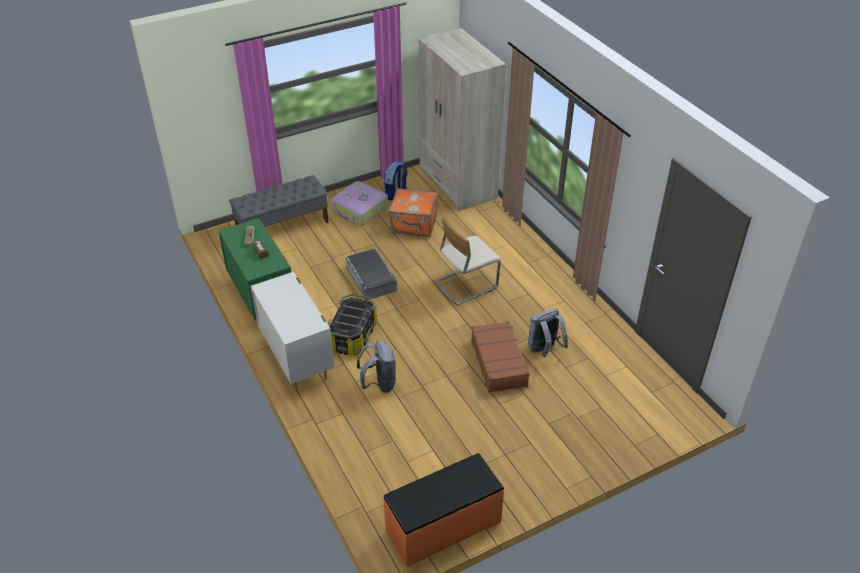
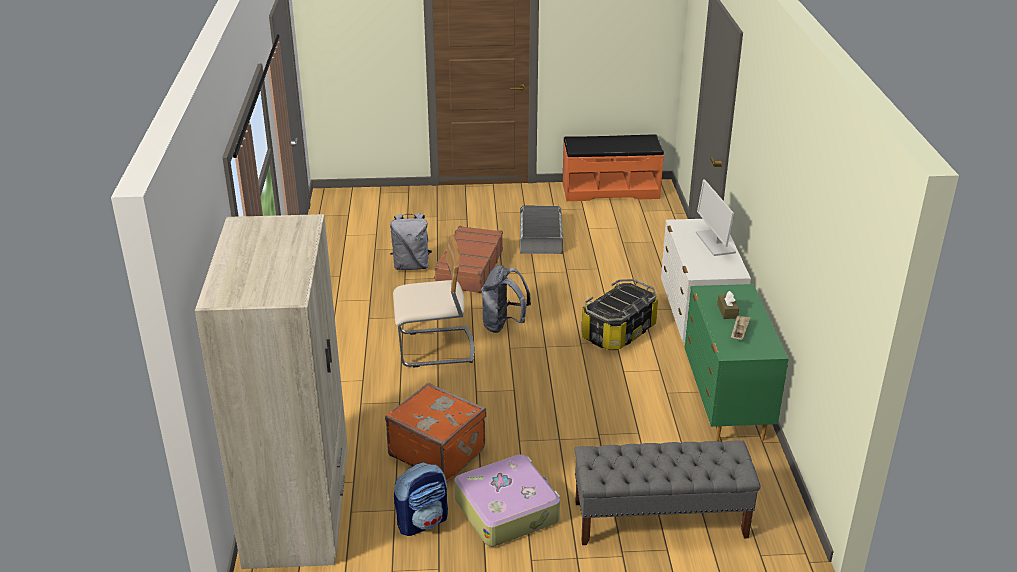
camera: 155 degrees left, 10 degrees down
grey storage box [346,249,397,301] -> grey storage box moved to [520,206,563,254]
grey backpack [357,340,396,393] -> grey backpack moved to [481,265,531,333]
none -> monitor [696,179,736,256]

